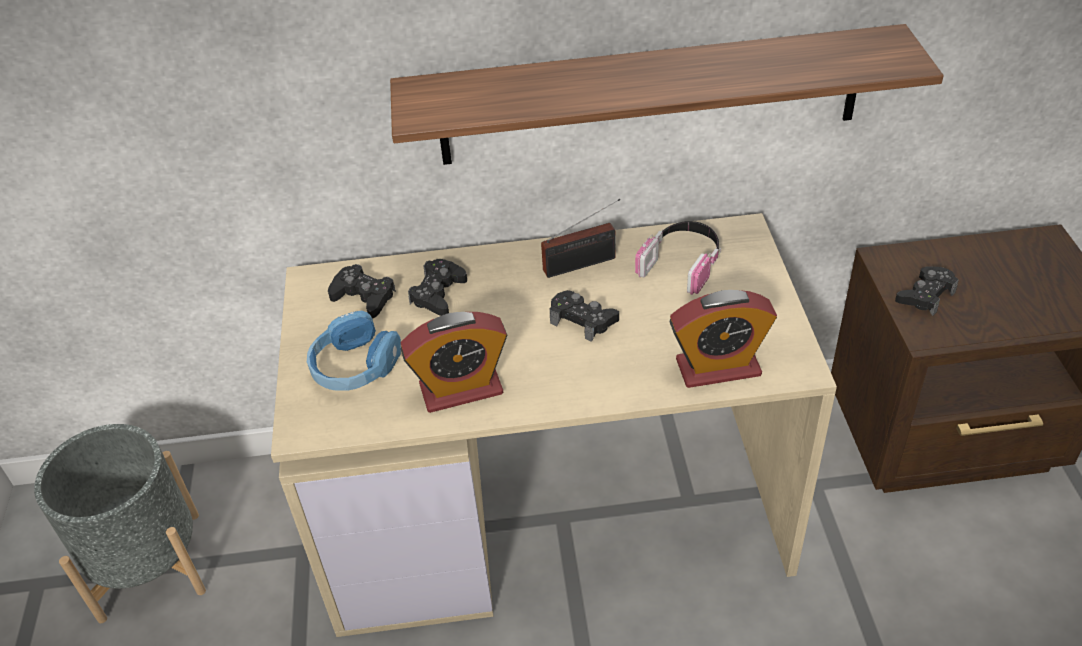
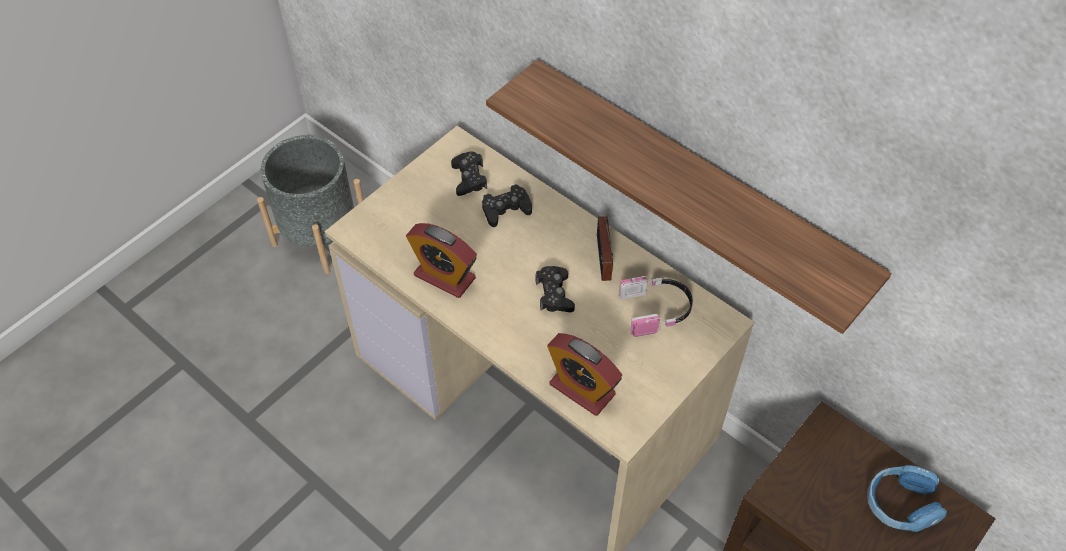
camera: 45 degrees right, 10 degrees up
blue headphones [307,310,401,391] -> blue headphones moved to [867,465,947,532]
radio [541,199,620,278] -> radio turned 60 degrees clockwise [597,216,613,281]
black game controller [895,266,959,316] -> none

